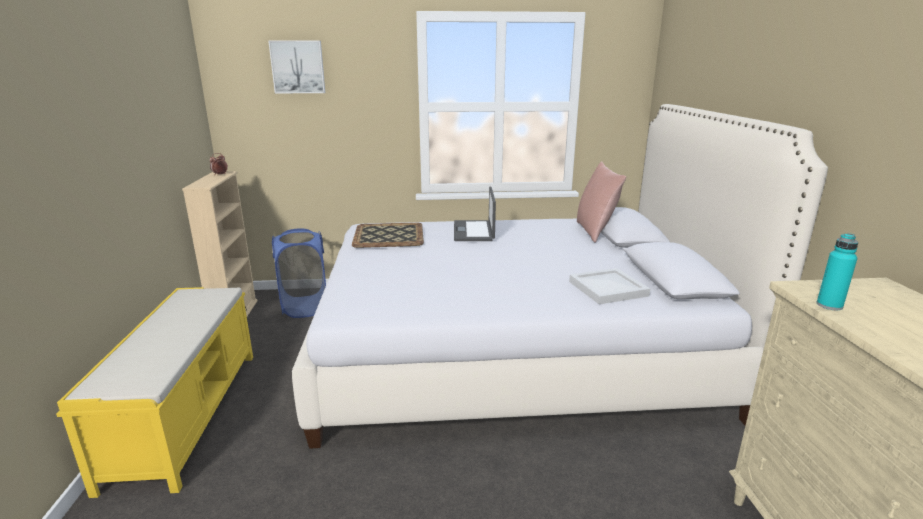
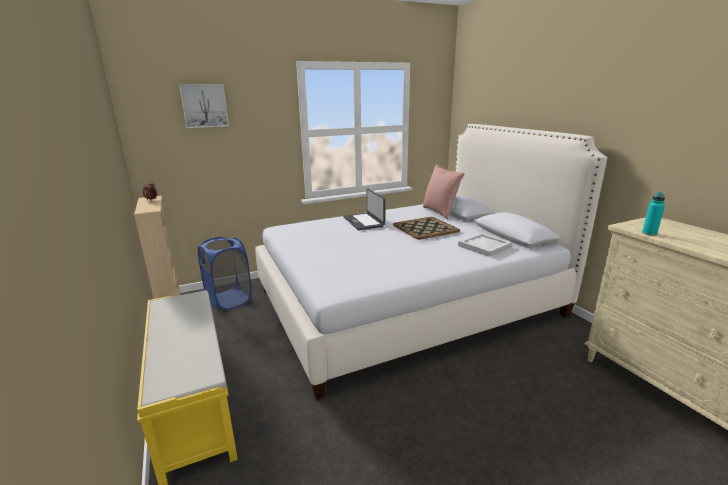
camera: 20 degrees left, 0 degrees up
tray [352,222,424,248] -> tray moved to [393,217,460,239]

